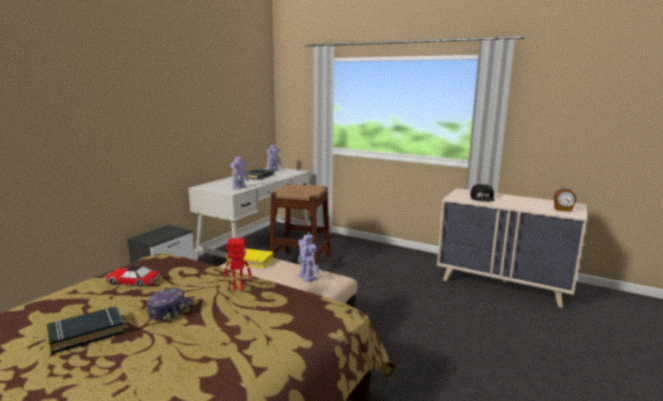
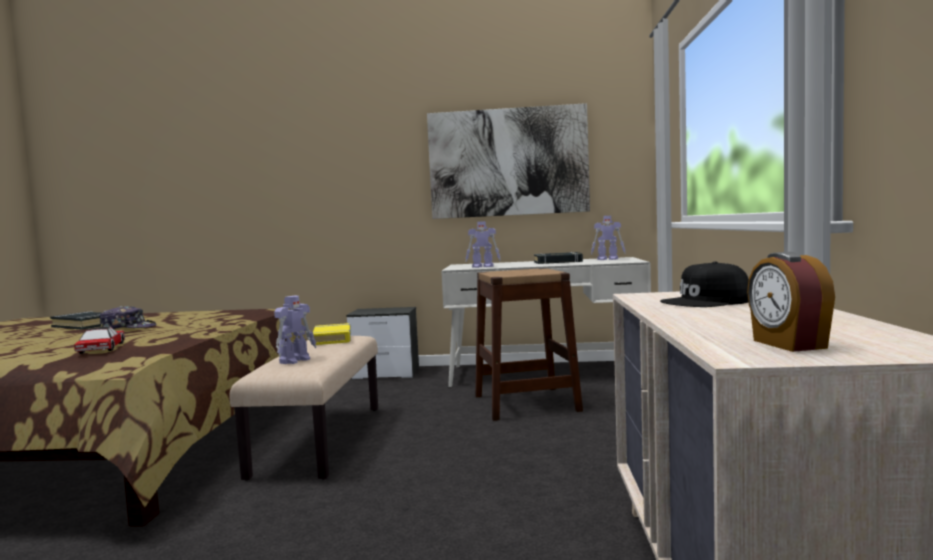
camera: 65 degrees right, 10 degrees down
toy car [105,265,160,287] -> toy car moved to [74,327,125,354]
toy robot [224,238,252,291] -> none
none -> picture [427,103,590,219]

